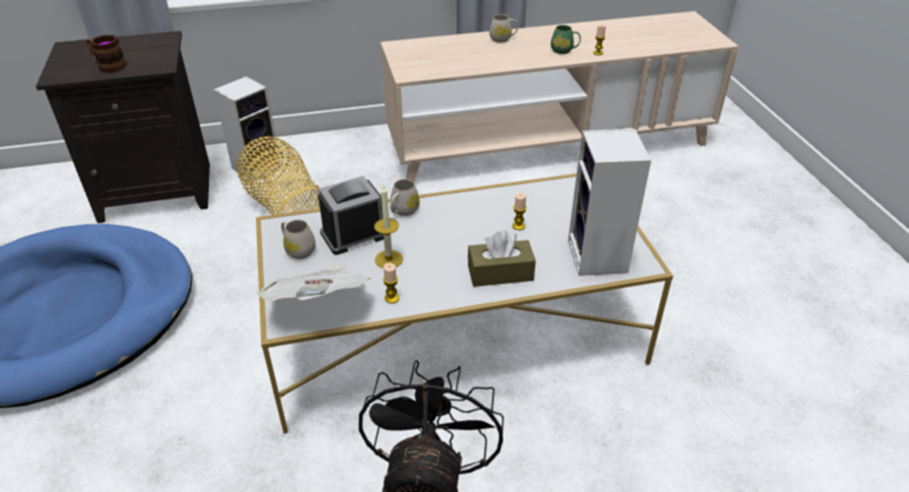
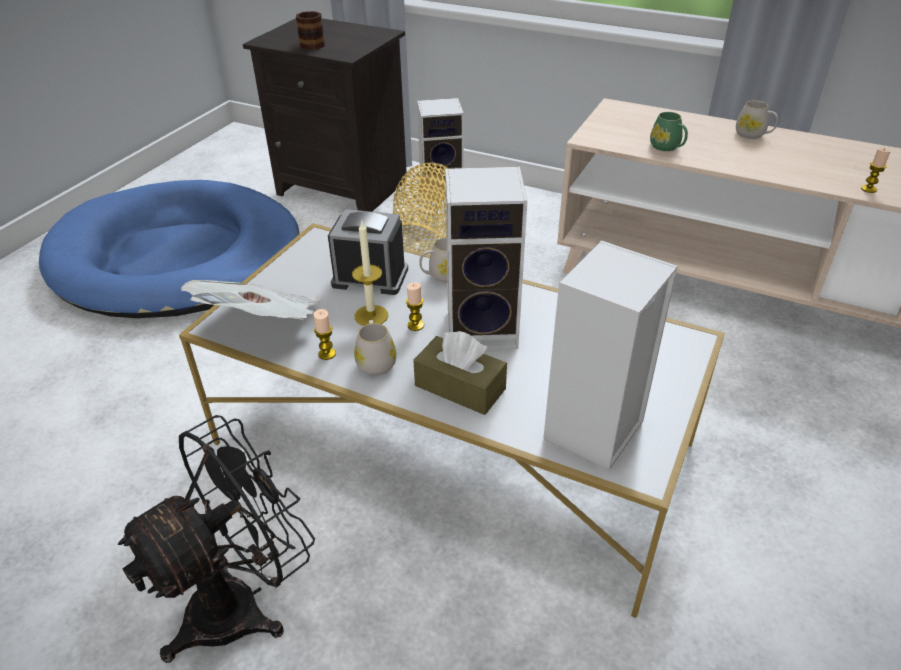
camera: 40 degrees right, 0 degrees up
white mug [281,220,316,259] -> white mug moved to [354,320,396,376]
candle [512,193,527,230] -> candle moved to [406,282,424,331]
green mug [551,25,581,54] -> green mug moved to [650,112,688,151]
none -> speaker [445,167,527,350]

